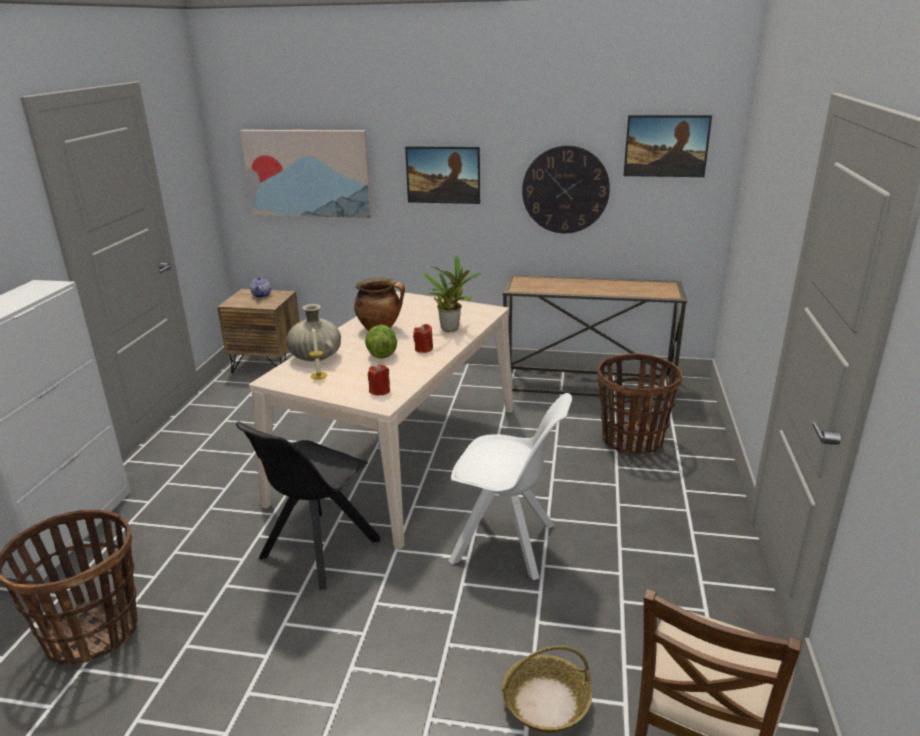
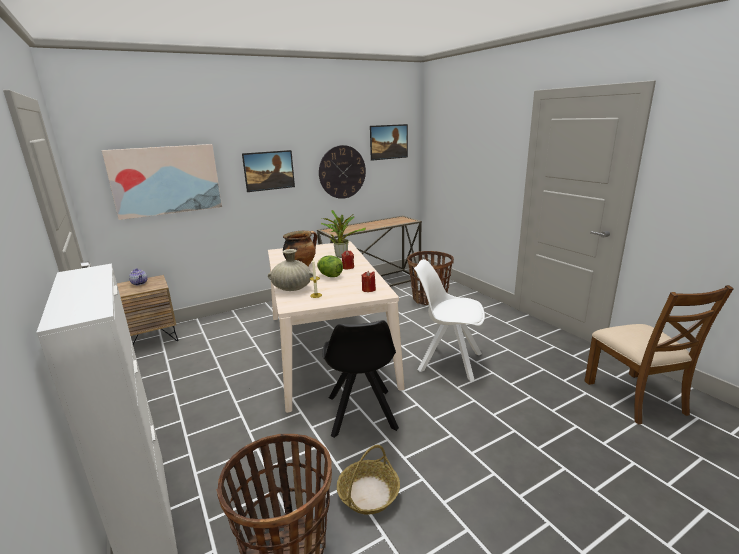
camera: 40 degrees left, 5 degrees down
white chair [448,393,572,580] -> white chair turned 135 degrees counterclockwise [414,259,485,381]
basket [502,646,592,733] -> basket moved to [337,445,400,515]

